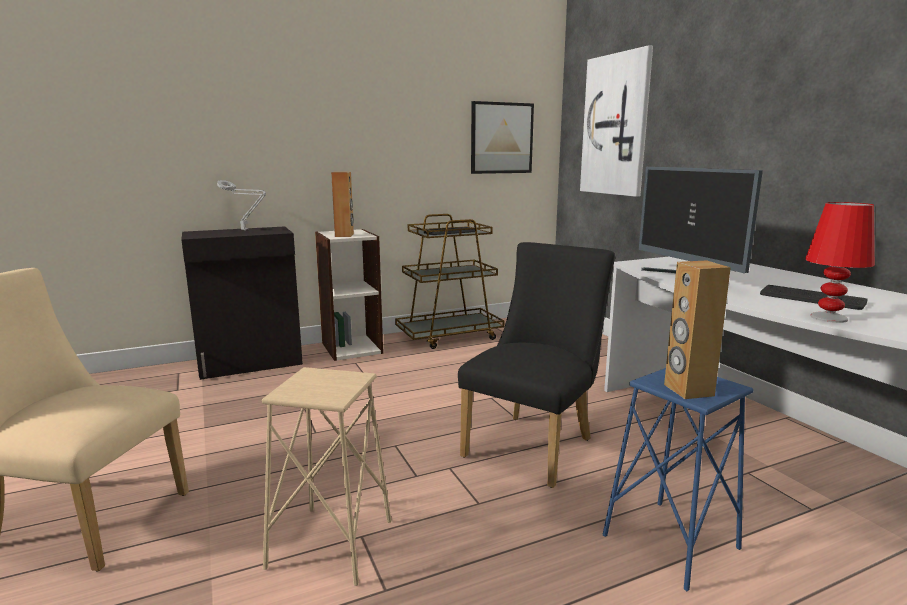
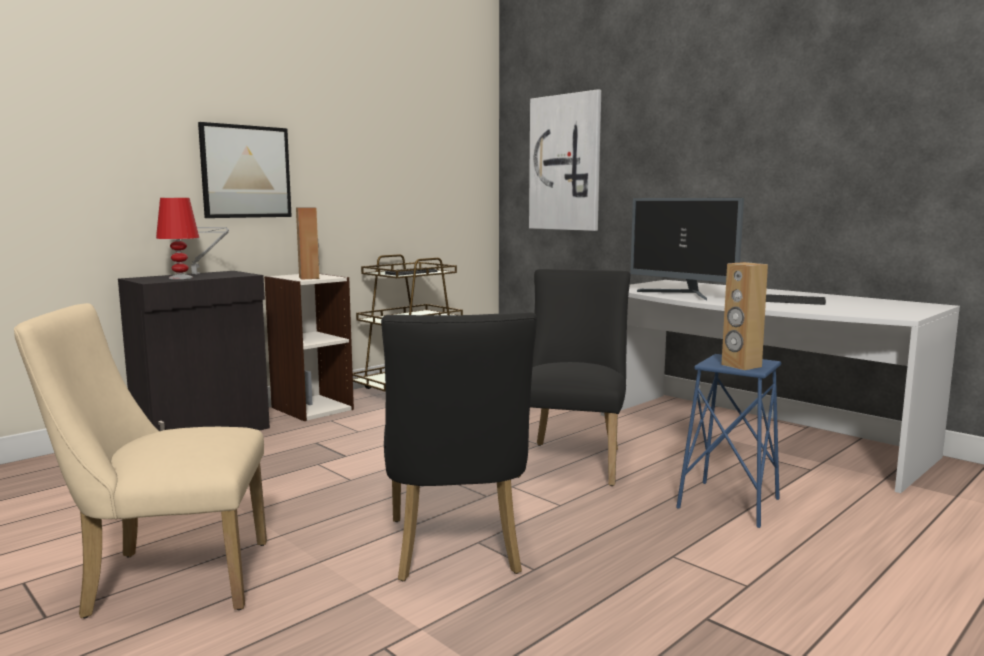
camera: 20 degrees left, 5 degrees down
beige stool [262,367,391,586] -> black chair [381,312,537,581]
picture [471,101,534,174] -> picture moved to [198,122,292,218]
red table lamp [805,202,875,323] -> red table lamp moved to [156,198,199,279]

